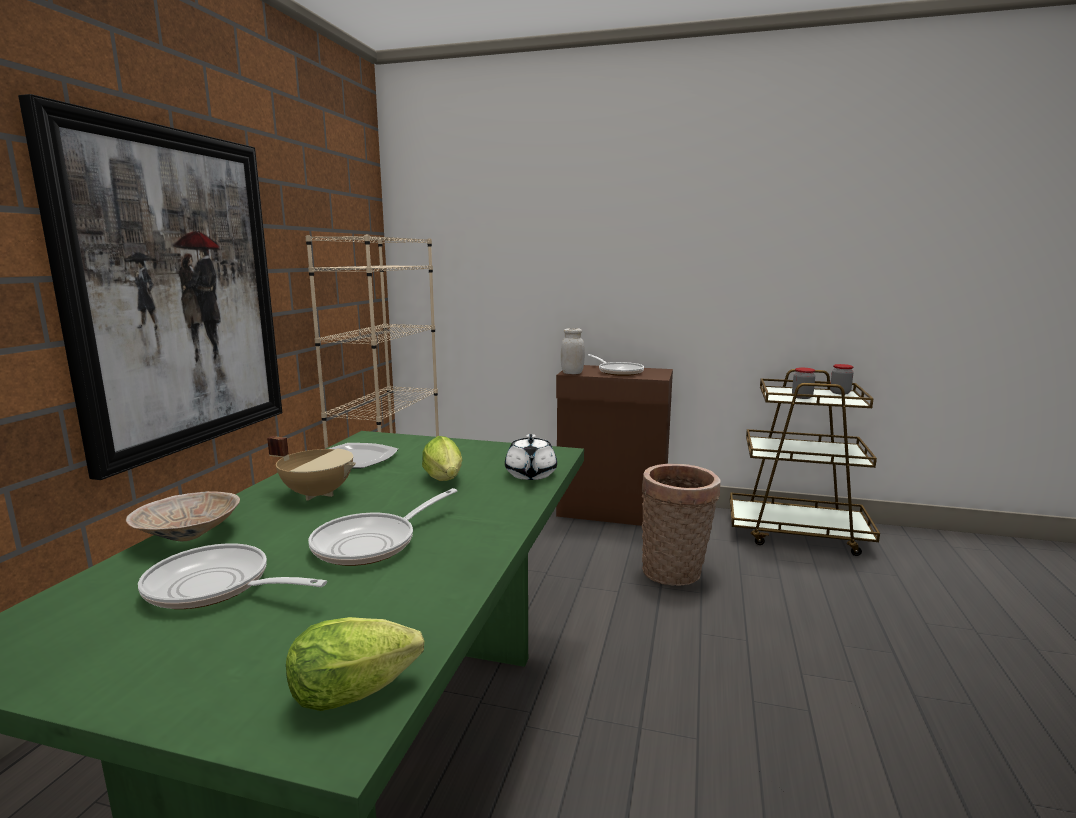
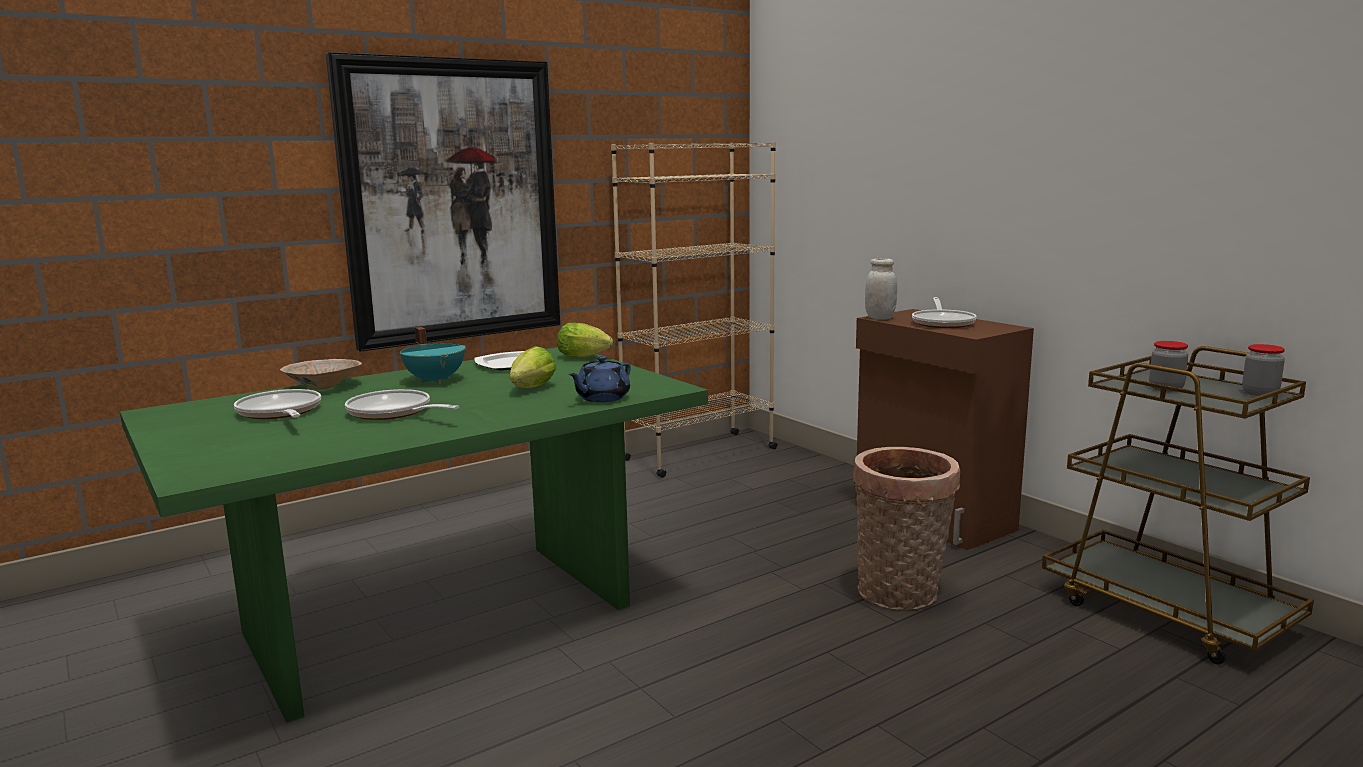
camera: 40 degrees right, 0 degrees up
beige cooking pot [267,436,356,501] -> turquoise cooking pot [400,327,466,384]
lettuce [286,617,424,711] -> lettuce moved to [557,323,613,358]
frying pan [308,488,457,566] -> frying pan turned 45 degrees clockwise [345,389,460,420]
white teapot [505,434,557,480] -> blue teapot [568,356,631,402]

